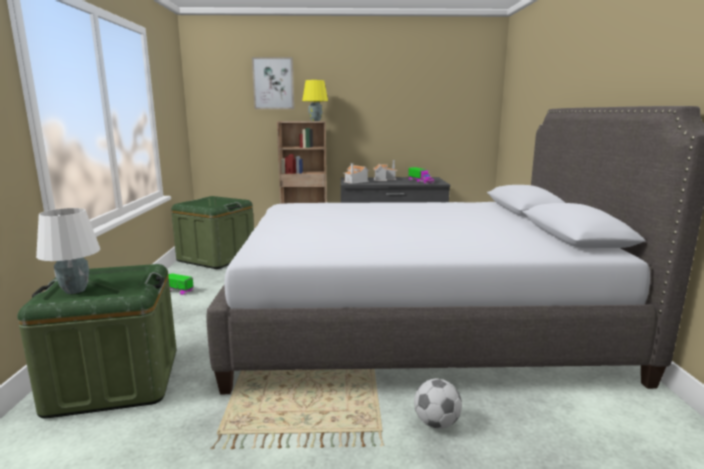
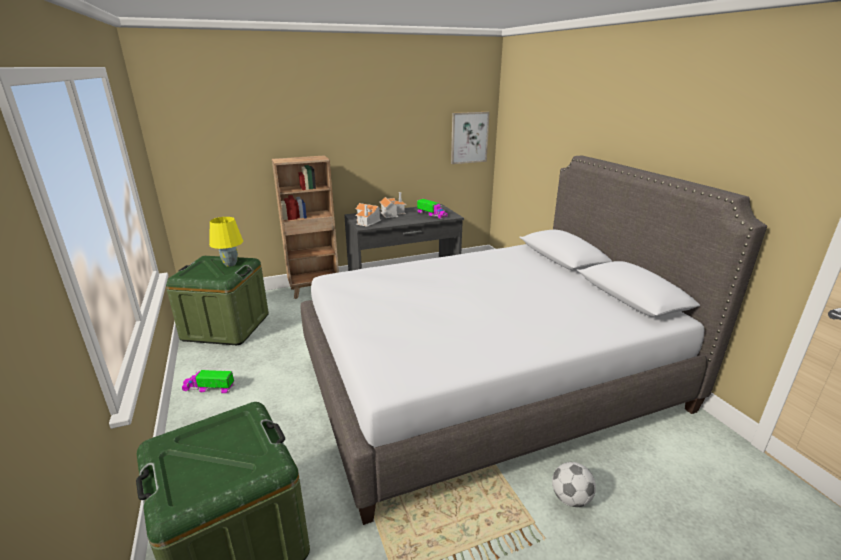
camera: 20 degrees left, 10 degrees up
white table lamp [36,208,100,294] -> none
picture [252,57,294,109] -> picture moved to [451,112,490,164]
yellow table lamp [302,80,328,121] -> yellow table lamp moved to [209,217,243,267]

